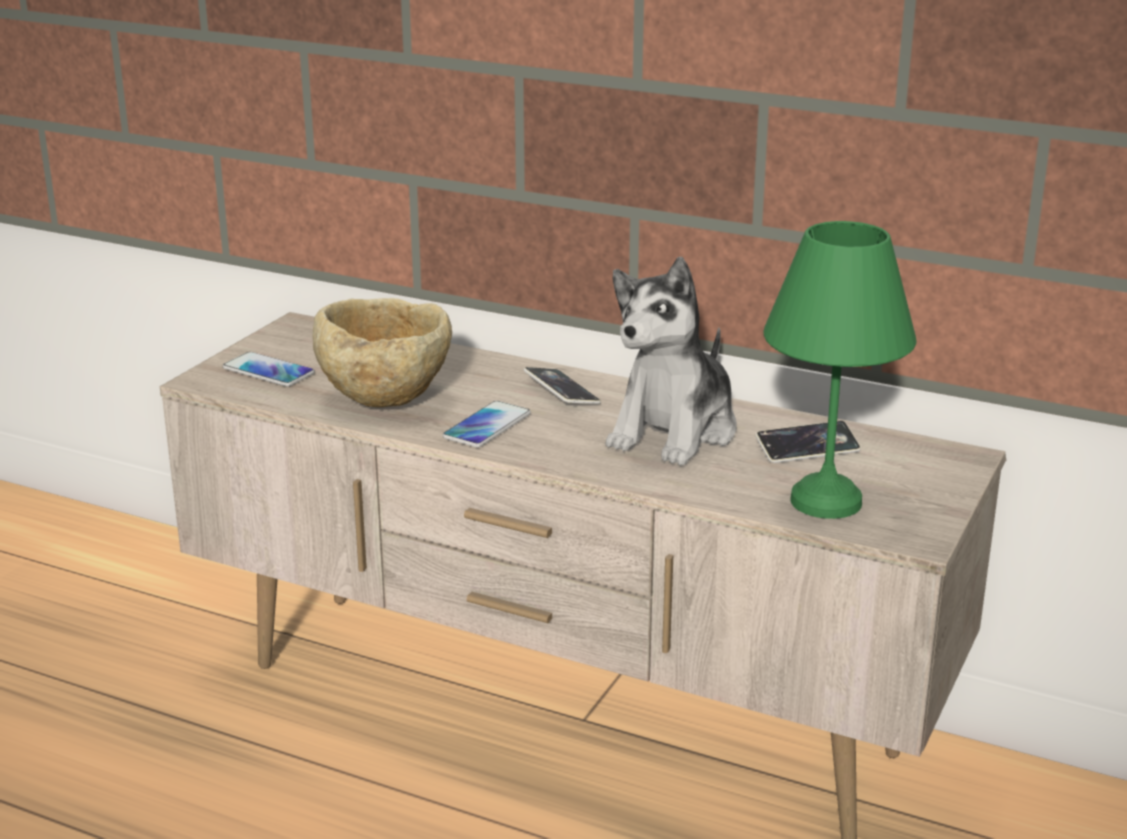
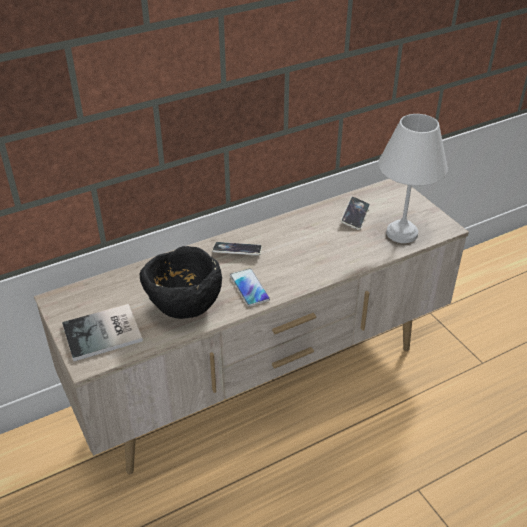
camera: 55 degrees left, 15 degrees up
phone [223,352,315,387] -> book [62,304,143,361]
beige bowl [312,298,452,407] -> black bowl [140,246,222,319]
plush toy [606,257,737,466] -> none
green table lamp [763,221,917,519] -> white table lamp [378,114,448,243]

